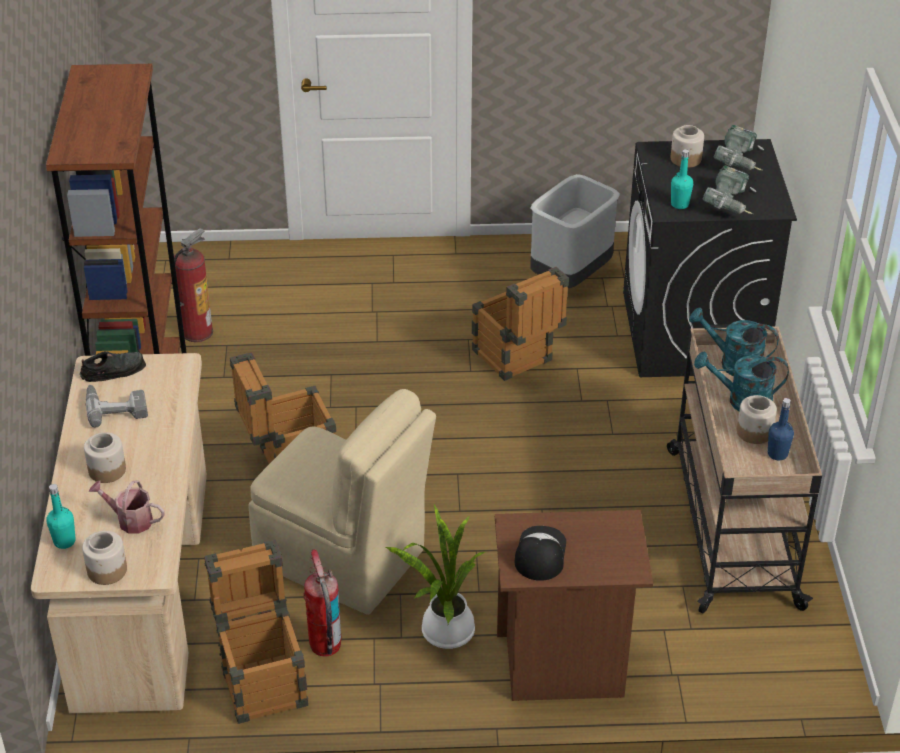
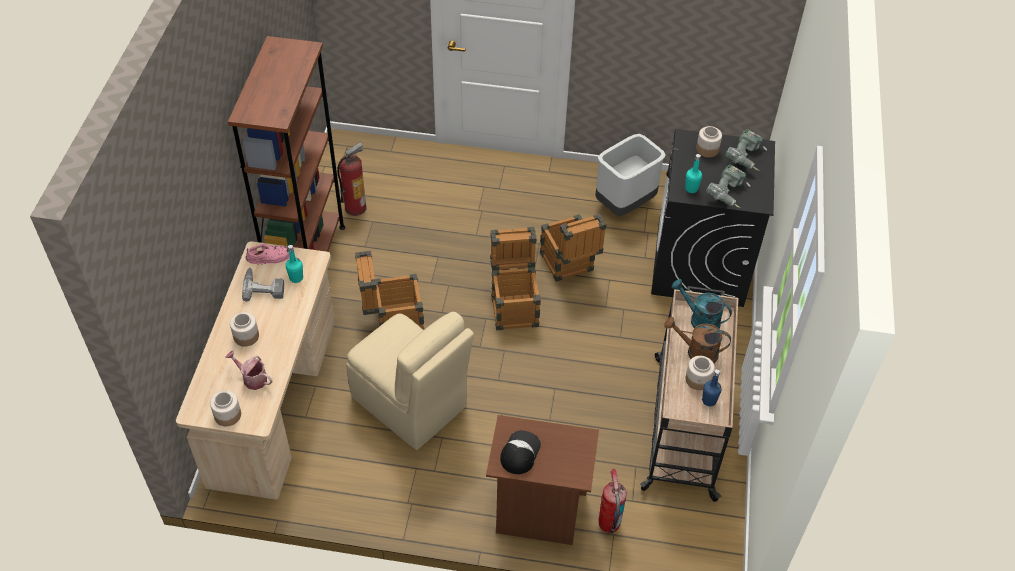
camera: 10 degrees right, 10 degrees up
turquoise bottle [46,484,76,549] -> turquoise bottle moved to [286,245,303,283]
black shoe [80,351,146,382] -> pink shoe [246,244,290,264]
crate [204,540,308,724] -> crate moved to [490,227,541,330]
fire extinguisher [303,549,341,657] -> fire extinguisher moved to [599,469,627,534]
potted plant [385,505,485,649] -> none
turquoise watering can [694,352,789,411] -> brown watering can [664,317,731,363]

